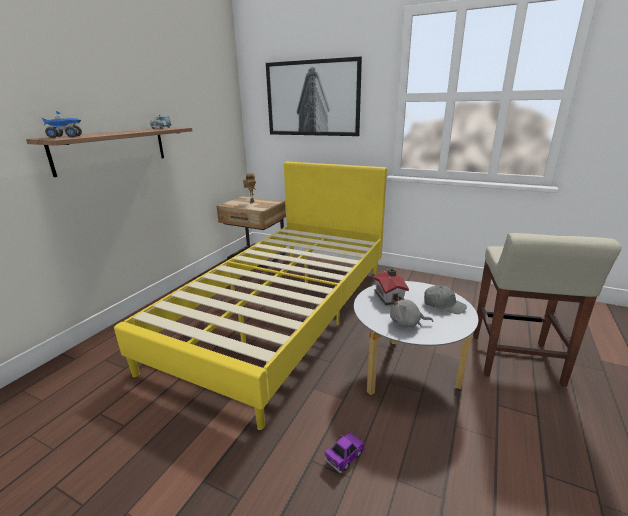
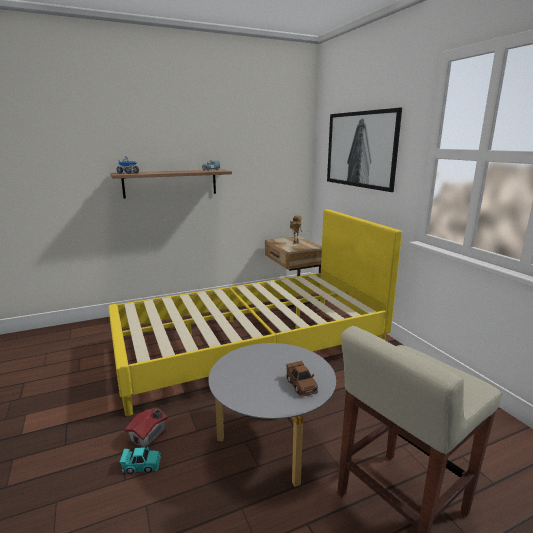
camera: 40 degrees right, 5 degrees down
purple toy car [324,433,365,473] -> turquoise toy car [120,447,161,474]
toy house [372,269,409,305] -> toy house moved to [124,408,168,448]
grey plush toy [390,294,433,327] -> none
grey cap [424,285,467,314] -> brown toy car [286,361,318,397]

